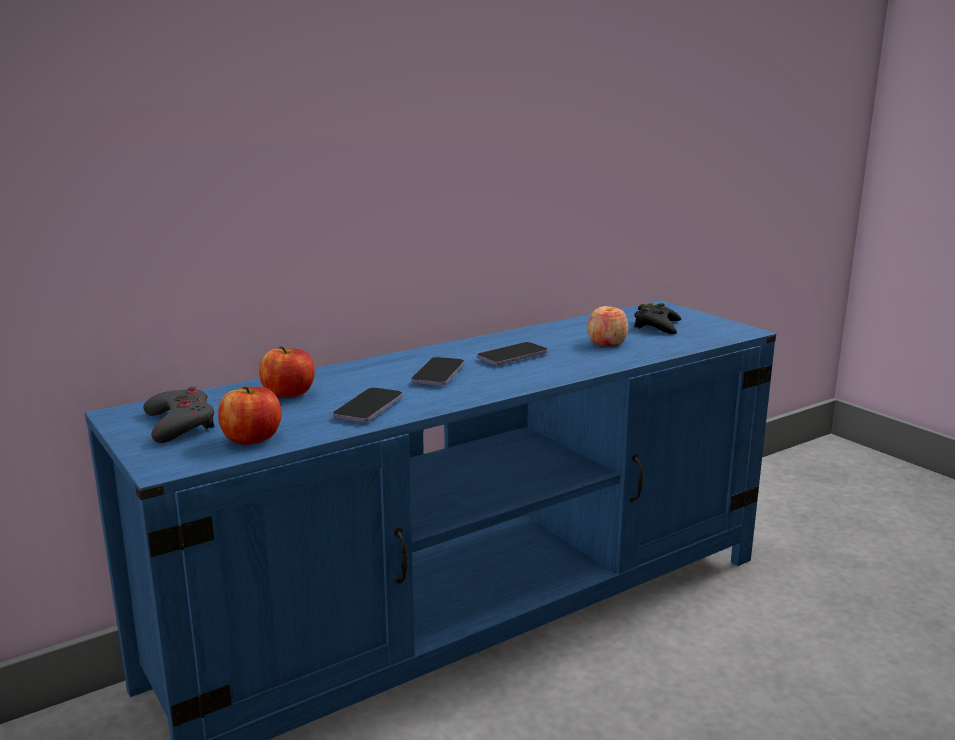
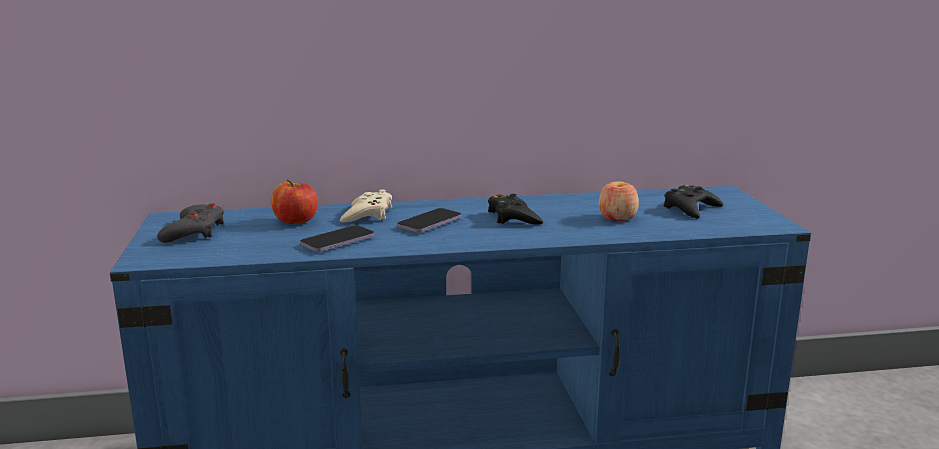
camera: 25 degrees right, 0 degrees up
apple [218,386,282,445] -> none
phone [477,342,548,365] -> black game controller [488,194,543,225]
none -> beige game controller [340,190,392,222]

